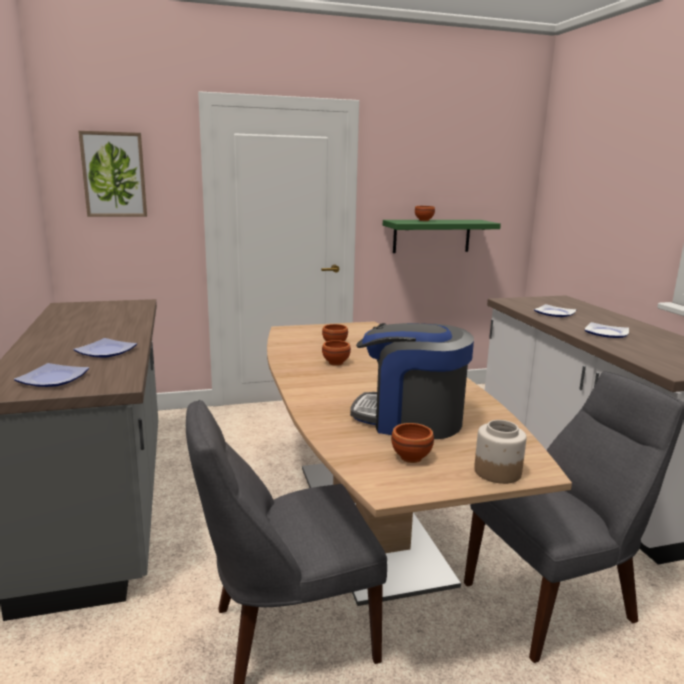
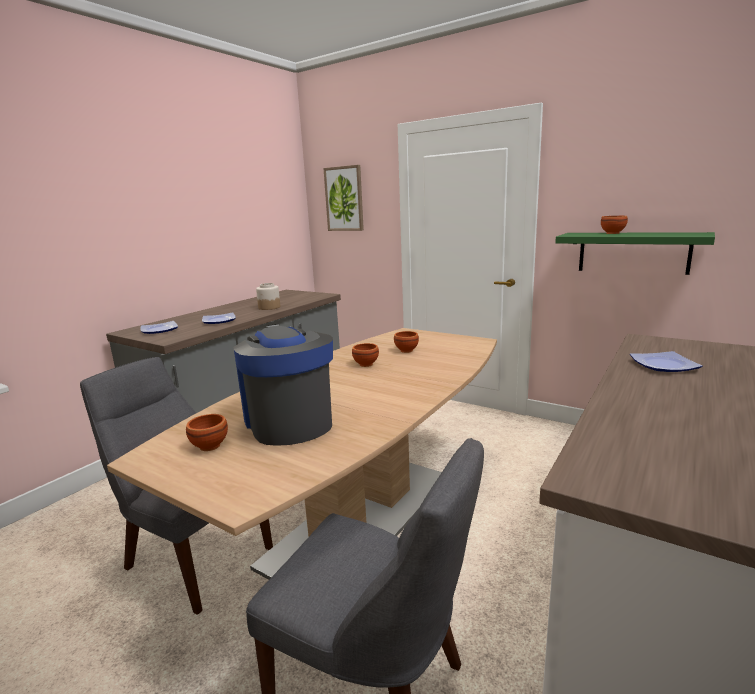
camera: 50 degrees right, 0 degrees up
jar [474,420,527,484] -> jar moved to [256,283,280,310]
plate [585,322,629,338] -> none

